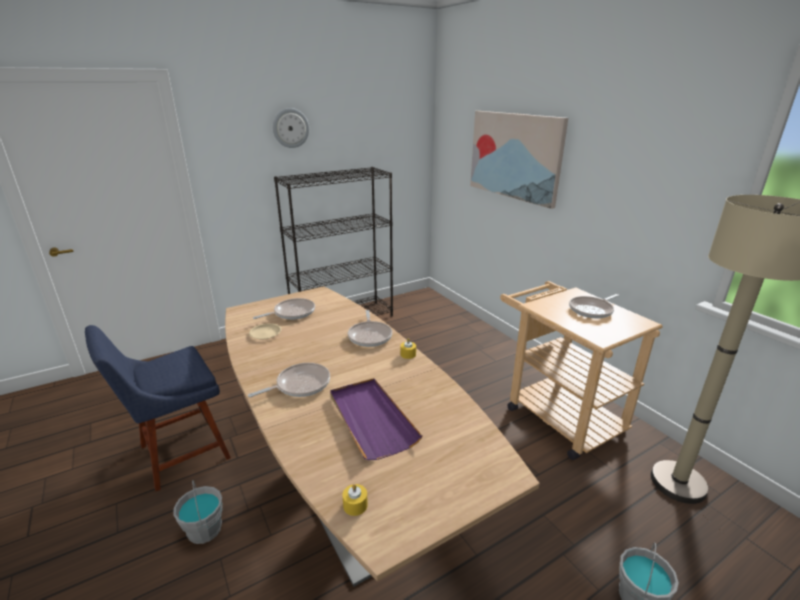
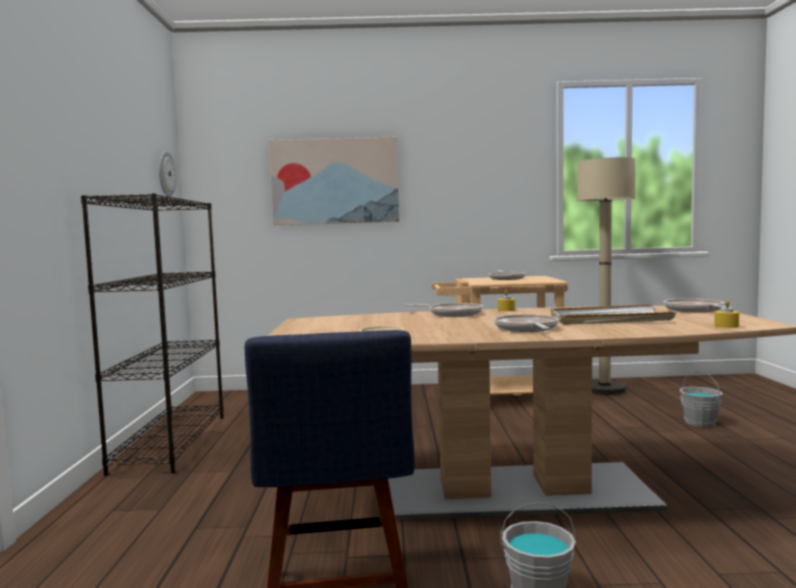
camera: 60 degrees left, 20 degrees down
frying pan [253,298,315,320] -> frying pan moved to [664,298,733,313]
wall clock [273,108,309,148] -> wall clock moved to [159,151,176,197]
purple tray [330,378,422,460] -> white tray [551,305,676,325]

